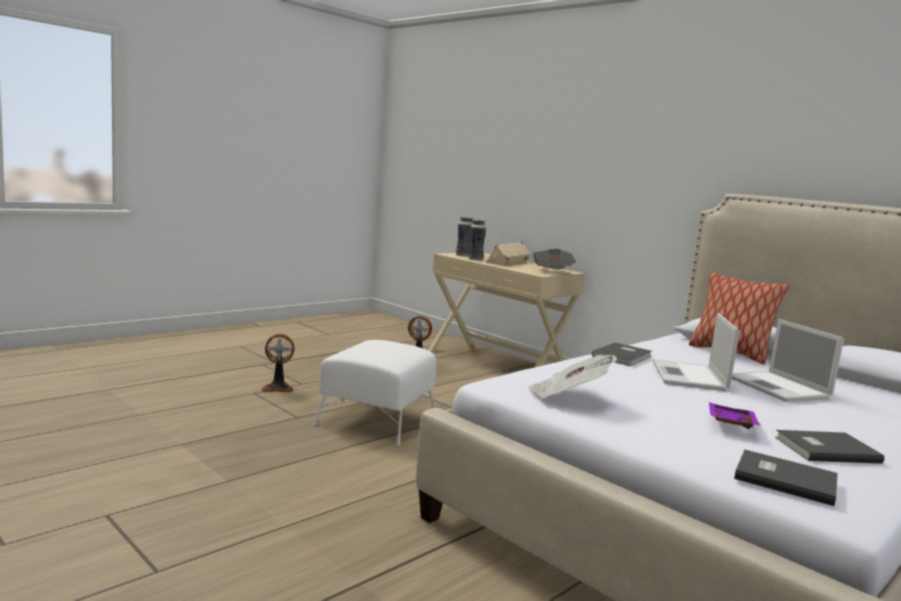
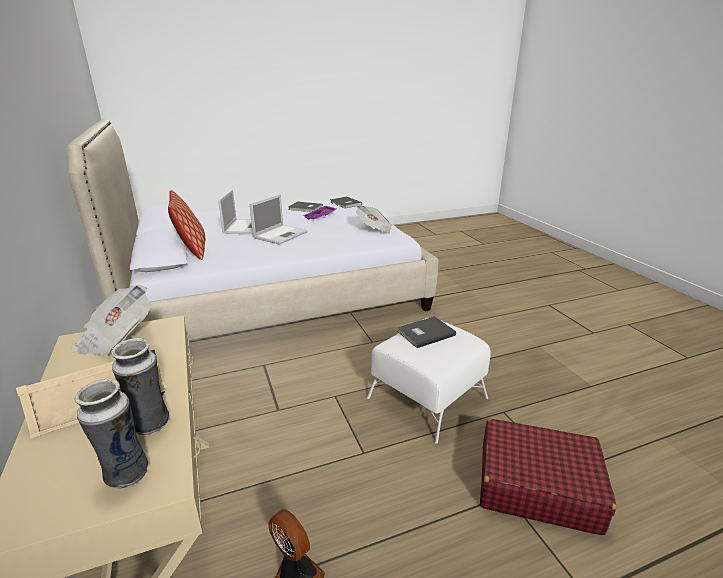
camera: 155 degrees left, 15 degrees up
fan [261,334,295,392] -> red suitcase [480,419,616,535]
grey book [592,342,652,366] -> grey book moved to [397,316,456,348]

